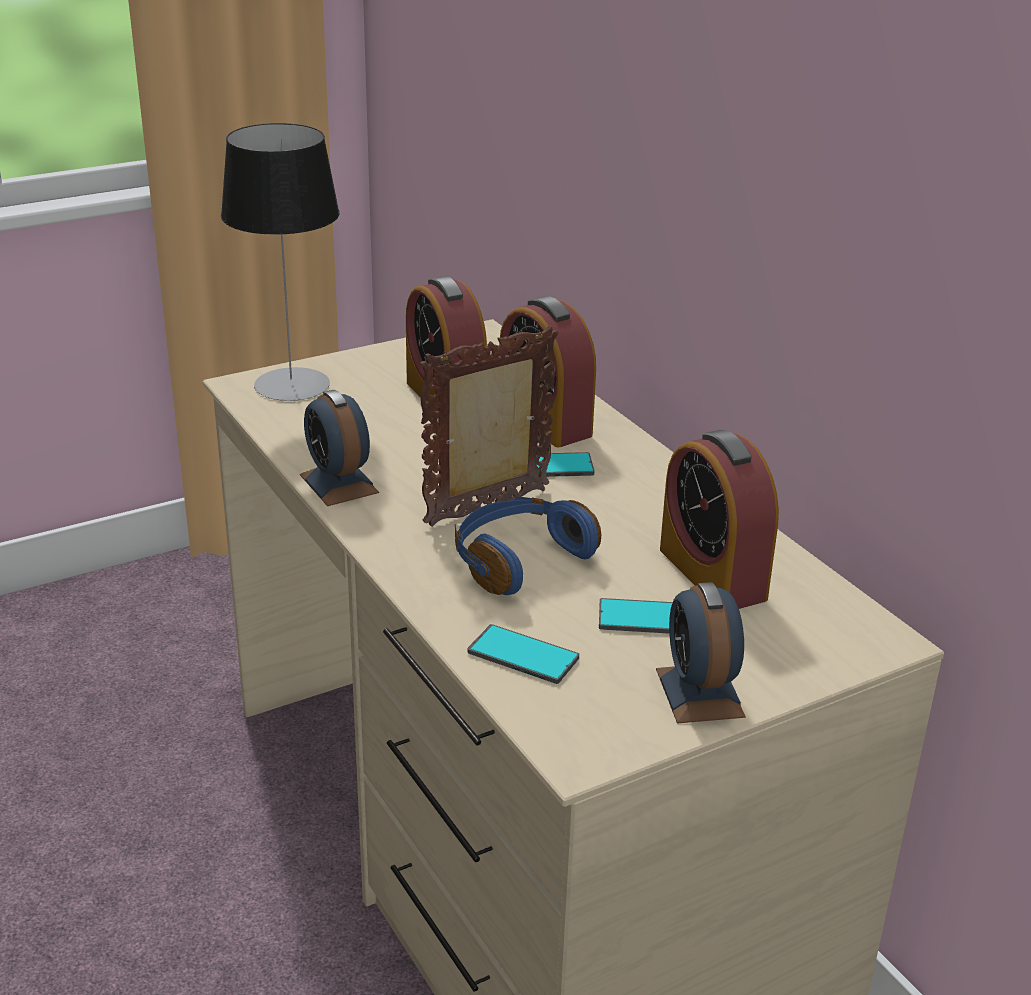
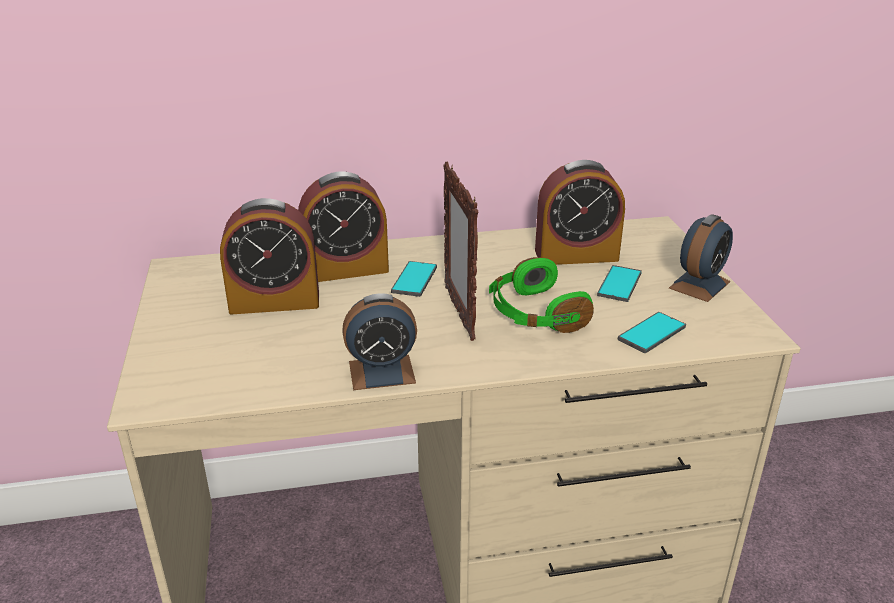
camera: 70 degrees left, 0 degrees up
table lamp [221,123,340,401] -> none
blue headphones [455,497,601,595] -> green headphones [489,257,594,333]
alarm clock [656,582,746,724] -> alarm clock turned 60 degrees counterclockwise [669,214,733,302]

